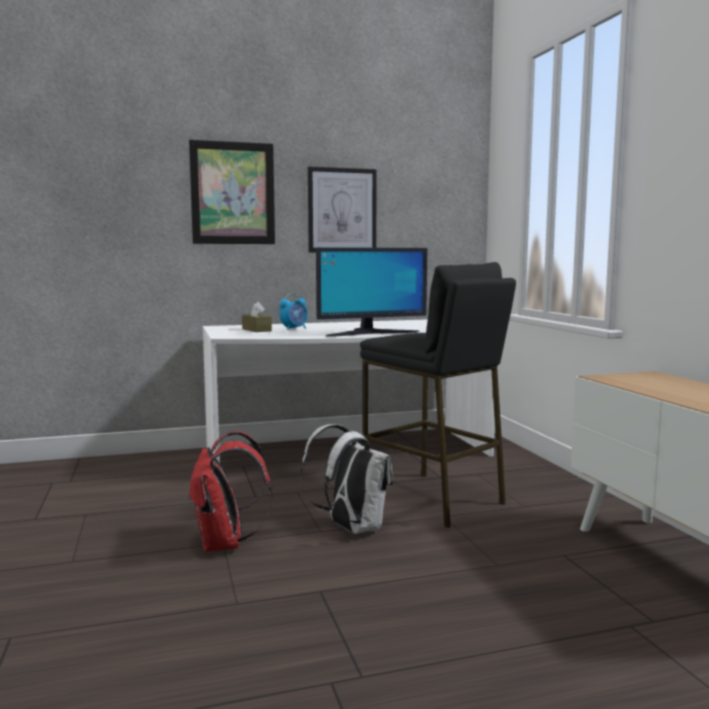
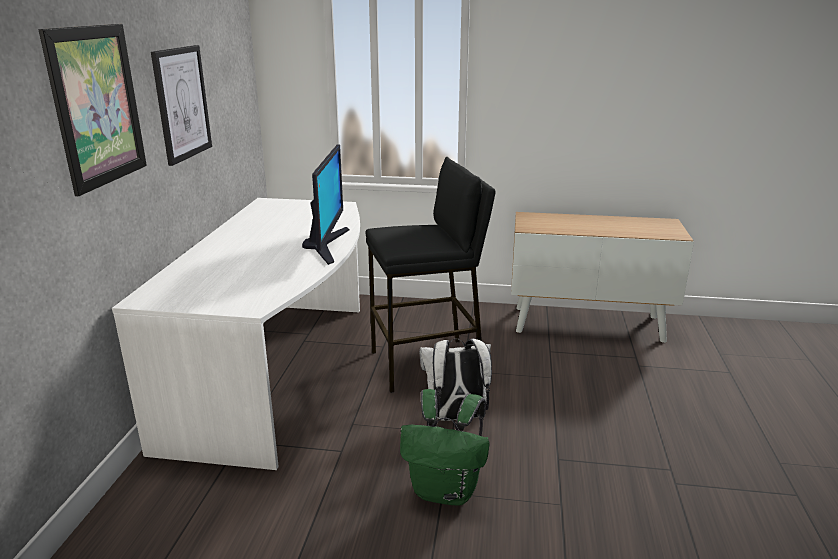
camera: 65 degrees left, 15 degrees up
red backpack [188,431,273,552] -> green backpack [400,389,490,506]
brown tissue box [242,302,272,332] -> none
alarm clock [279,293,308,330] -> none

